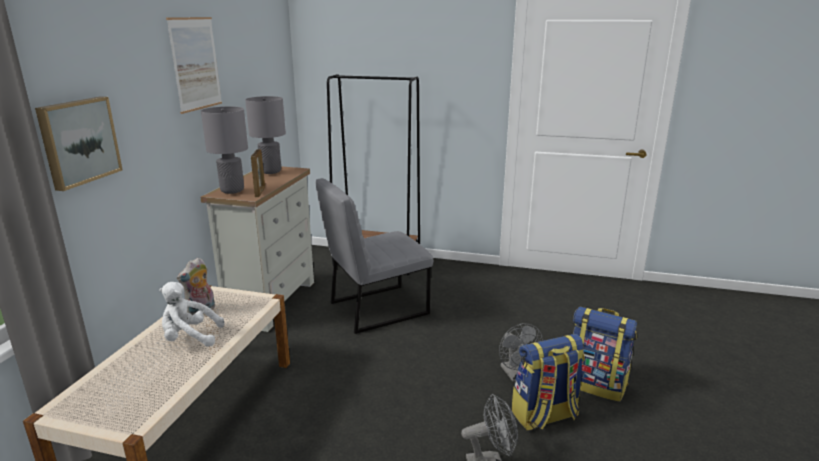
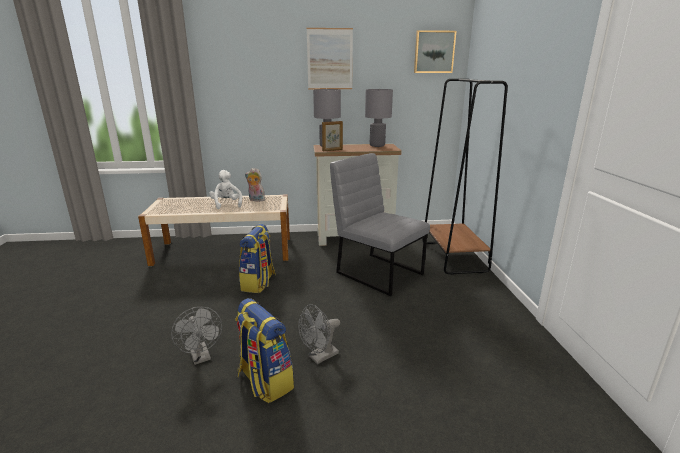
camera: 70 degrees right, 0 degrees up
picture [35,96,123,191] -> picture moved to [414,30,456,73]
backpack [573,307,637,402] -> backpack moved to [239,224,276,293]

